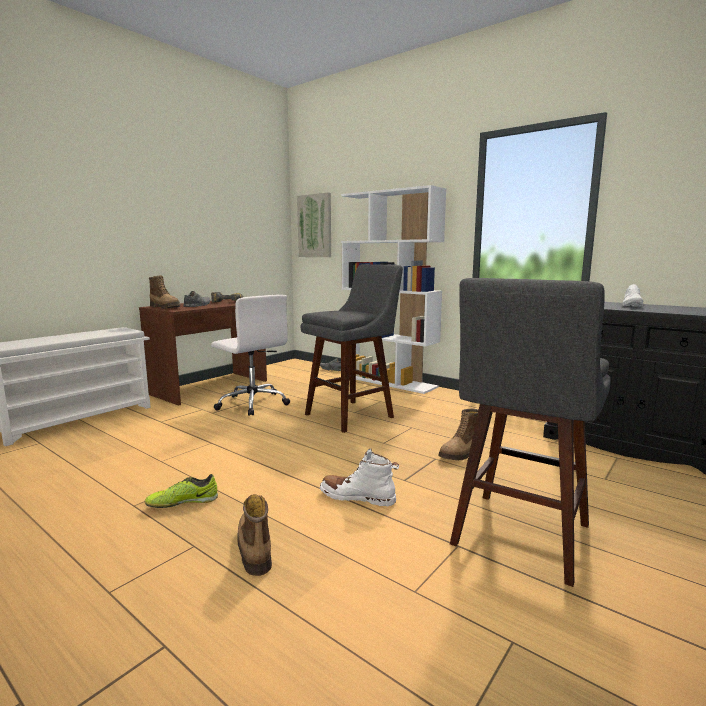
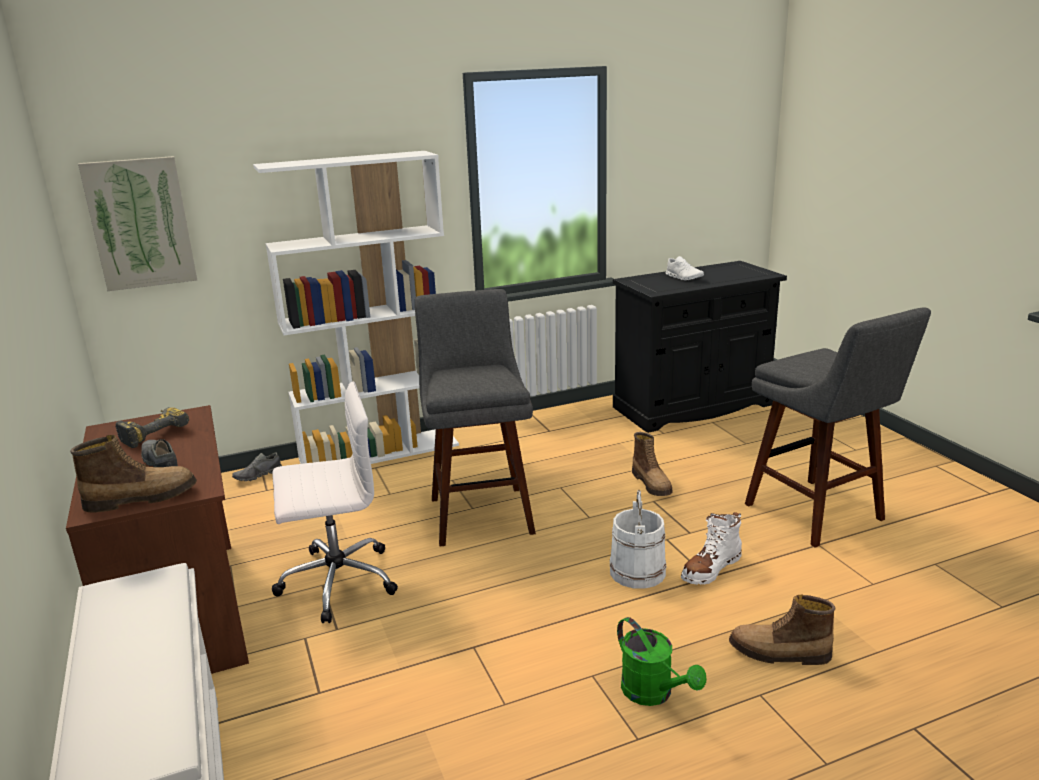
camera: 60 degrees left, 10 degrees up
shoe [145,474,218,508] -> green watering can [617,617,706,706]
none -> white bucket [610,490,667,589]

